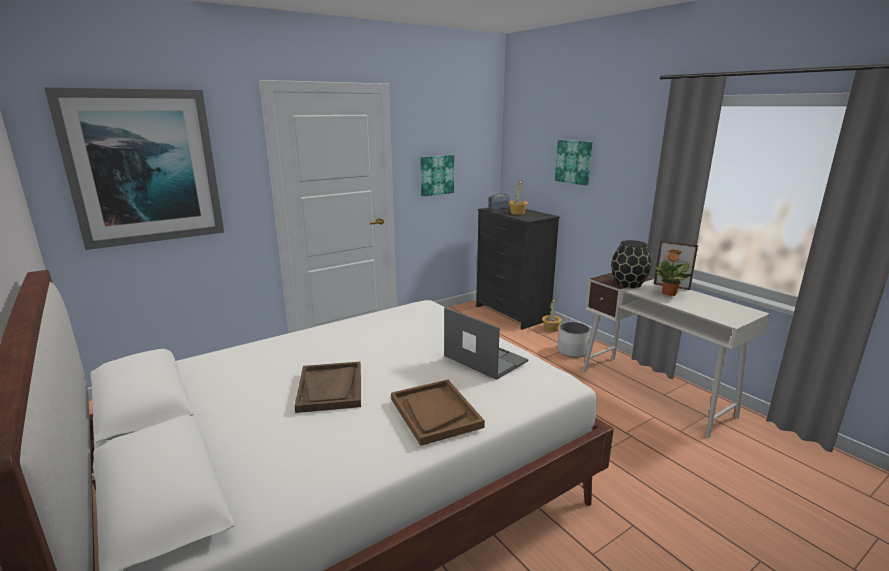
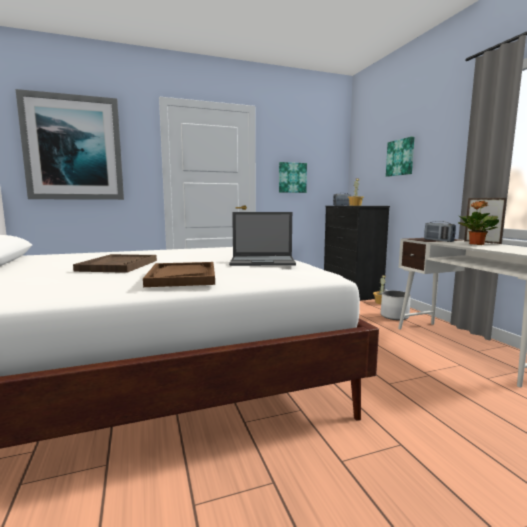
camera: 15 degrees right, 10 degrees down
laptop [444,307,528,380] -> laptop turned 120 degrees clockwise [229,212,296,266]
black vase [611,240,652,288] -> radio [424,221,456,242]

